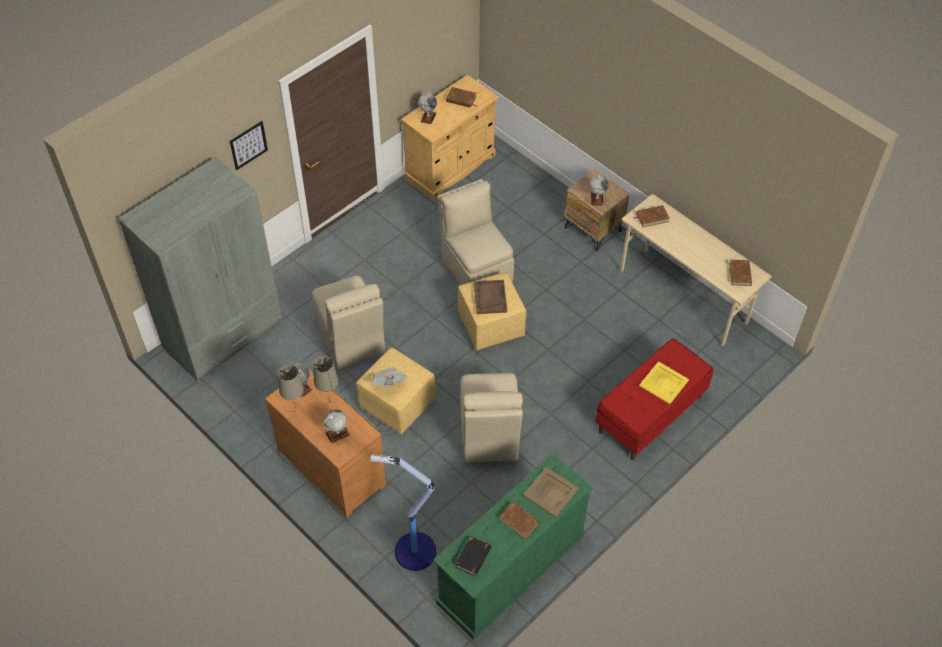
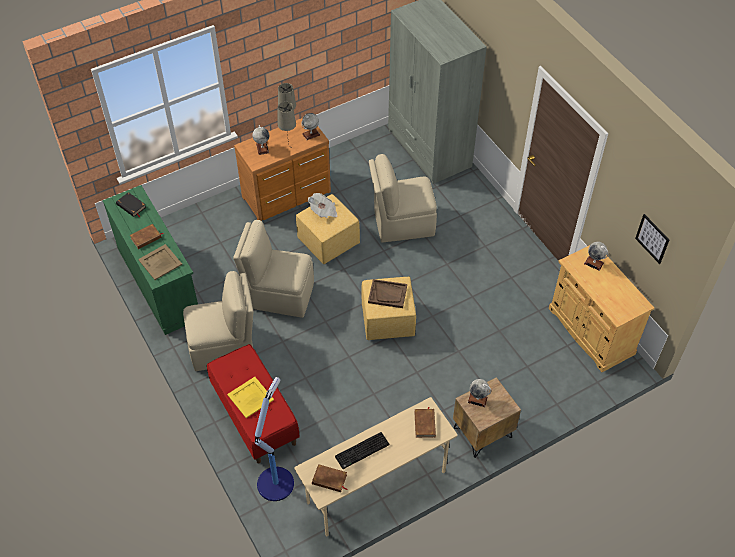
camera: 105 degrees right, 0 degrees up
picture [230,121,268,170] -> picture moved to [635,214,669,264]
floor lamp [371,454,436,571] -> floor lamp moved to [255,377,294,501]
beige chair [437,179,514,285] -> beige chair moved to [183,271,254,371]
brown book [446,87,476,108] -> none
none -> keyboard [335,432,389,469]

